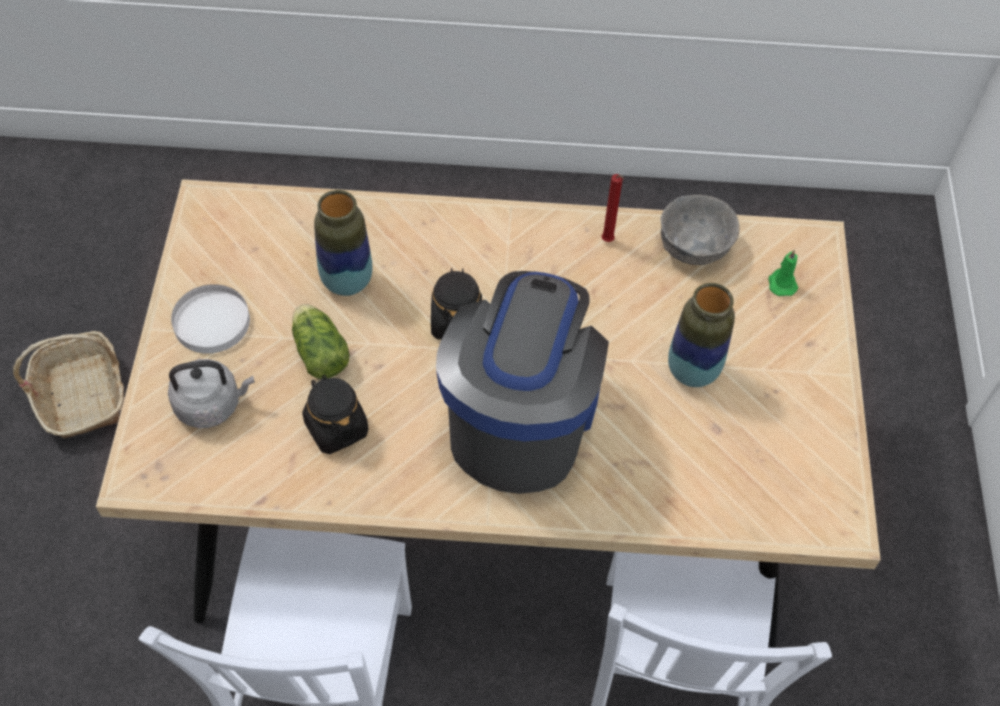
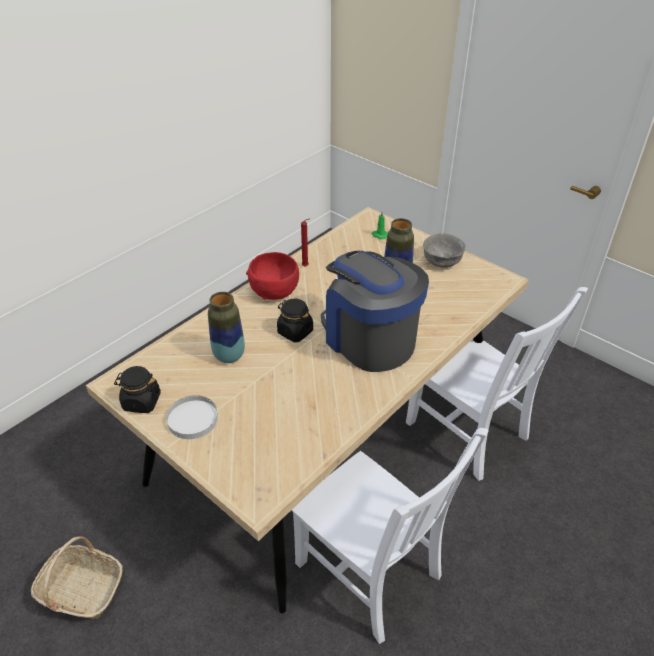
camera: 50 degrees left, 15 degrees down
grey kettle [168,359,255,428] -> none
lettuce [292,304,350,379] -> none
black jar [302,375,369,454] -> black jar moved to [114,366,161,413]
grey bowl [660,194,740,265] -> grey bowl moved to [423,233,466,268]
none -> red bowl [246,252,299,300]

